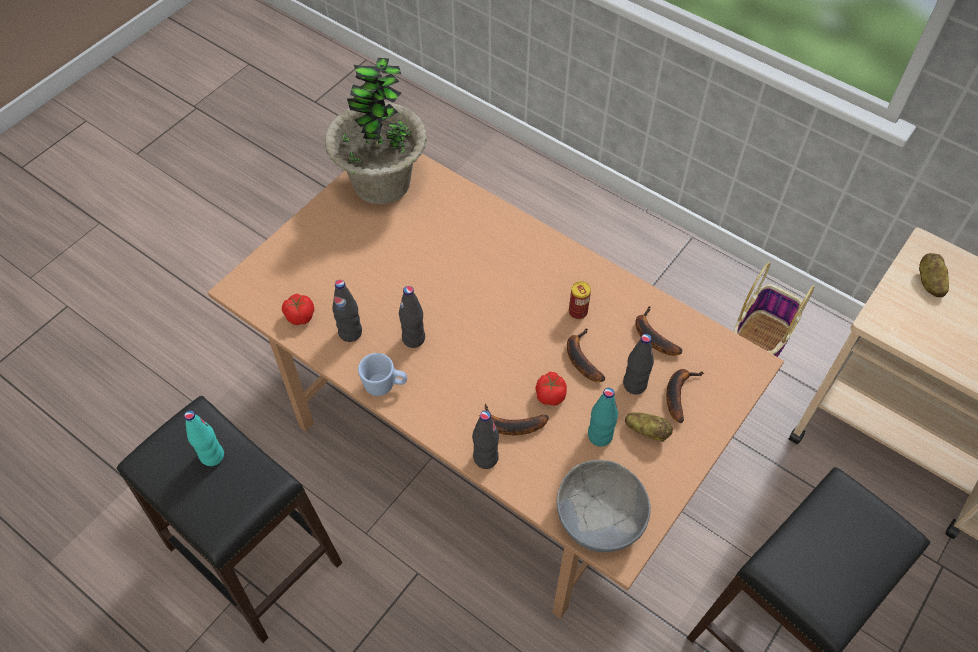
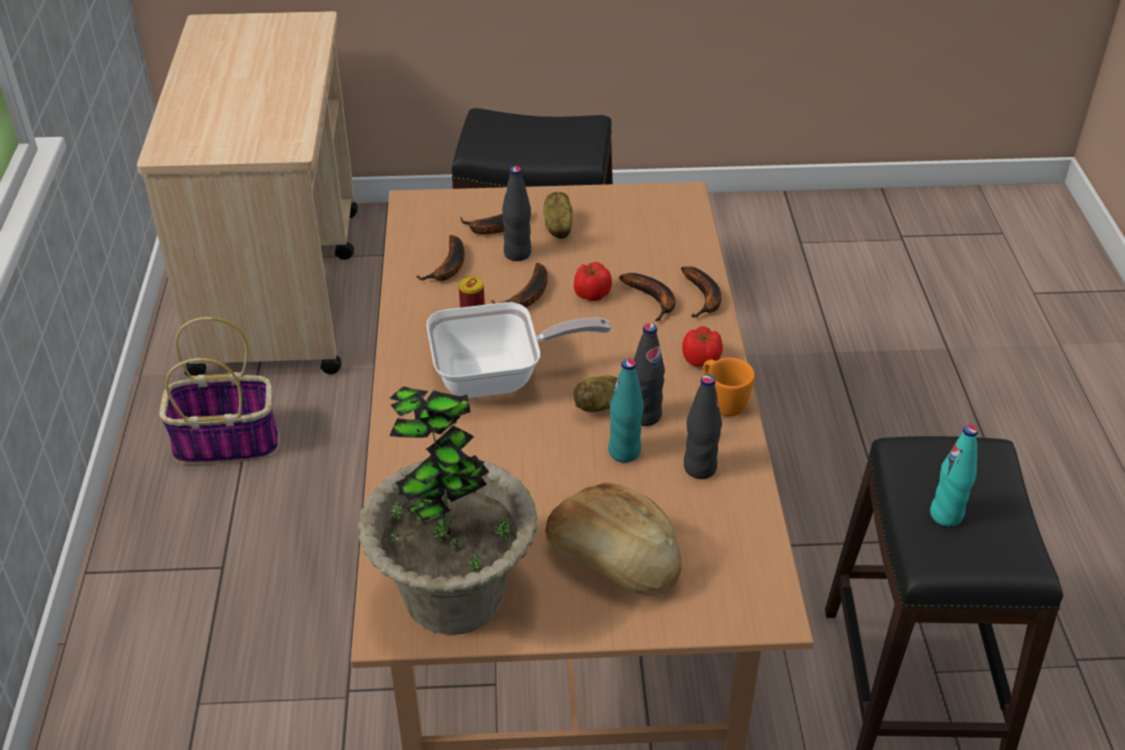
camera: 130 degrees left, 15 degrees down
tomato [282,294,314,325] -> tomato moved to [682,326,723,367]
blue mug [358,353,407,396] -> orange mug [703,358,755,416]
black bottle [472,411,499,469] -> banana [681,266,721,318]
grey bowl [556,460,651,552] -> none
turquoise bottle [588,388,618,447] -> turquoise bottle moved to [608,359,644,463]
potato [919,253,949,297] -> potato moved to [573,375,618,412]
none -> frying pan [426,302,611,398]
none -> bread [545,483,681,596]

